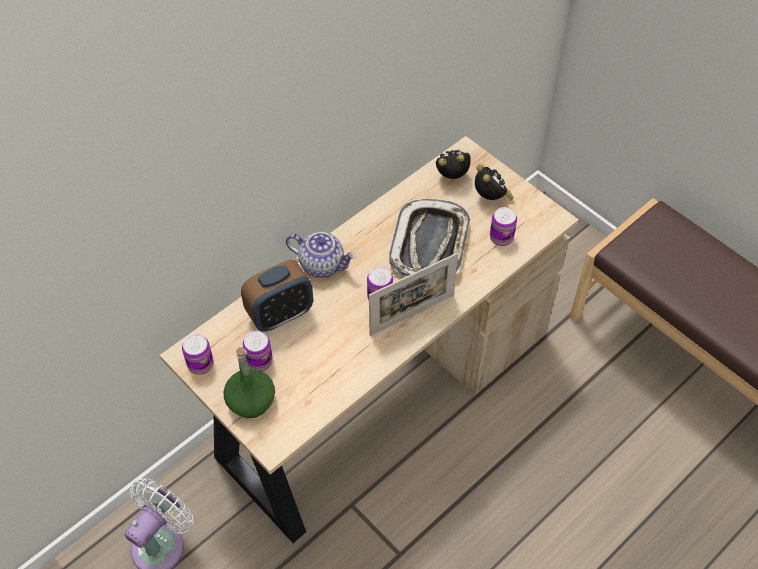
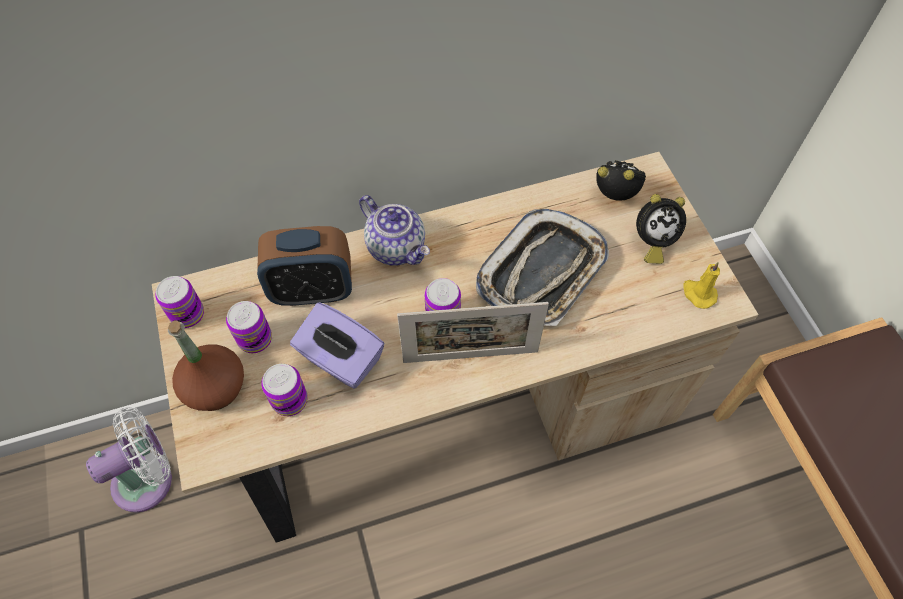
camera: 25 degrees right, 5 degrees up
green bottle [223,347,275,418] -> brown bottle [168,320,244,411]
alarm clock [475,164,514,201] -> alarm clock turned 75 degrees clockwise [636,194,686,264]
can [490,207,517,246] -> can moved to [261,364,308,416]
none -> purple tissue box [290,302,384,389]
none -> yellow candle [683,262,720,309]

